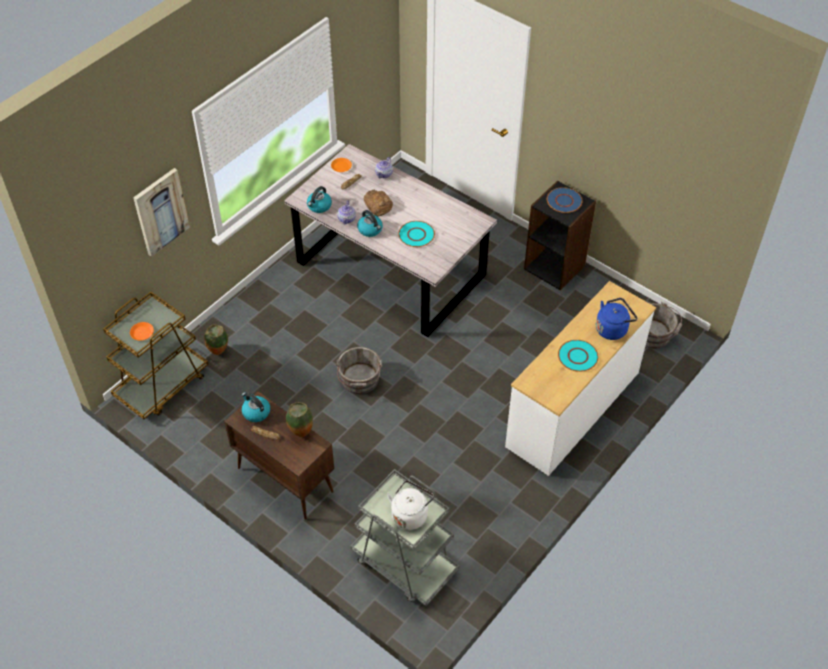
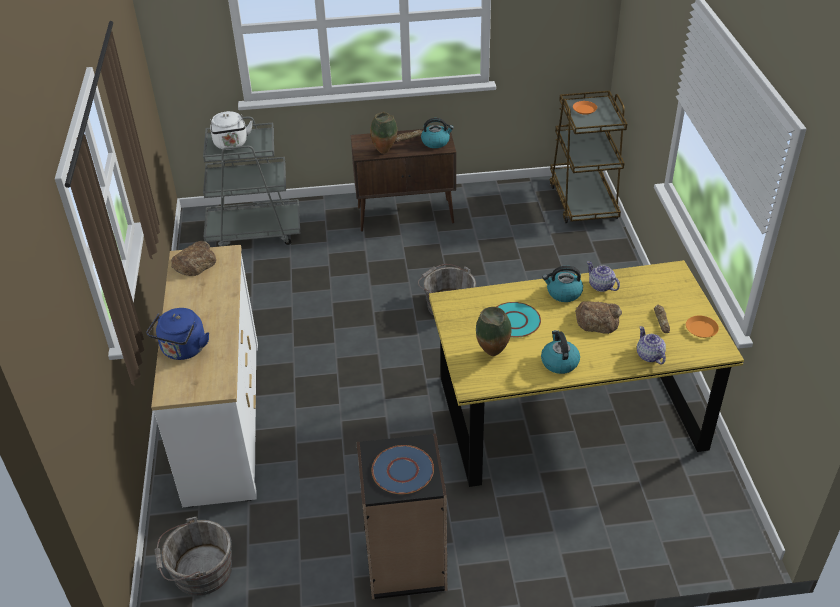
camera: 135 degrees right, 10 degrees down
picture [133,168,190,257] -> none
vase [204,324,228,355] -> vase moved to [476,307,512,356]
grey dining table [284,144,497,337] -> yellow dining table [429,260,744,487]
kettle [307,186,332,213] -> kettle moved to [541,330,580,374]
turquoise plate [558,340,598,372] -> none
none -> bread [171,241,216,276]

